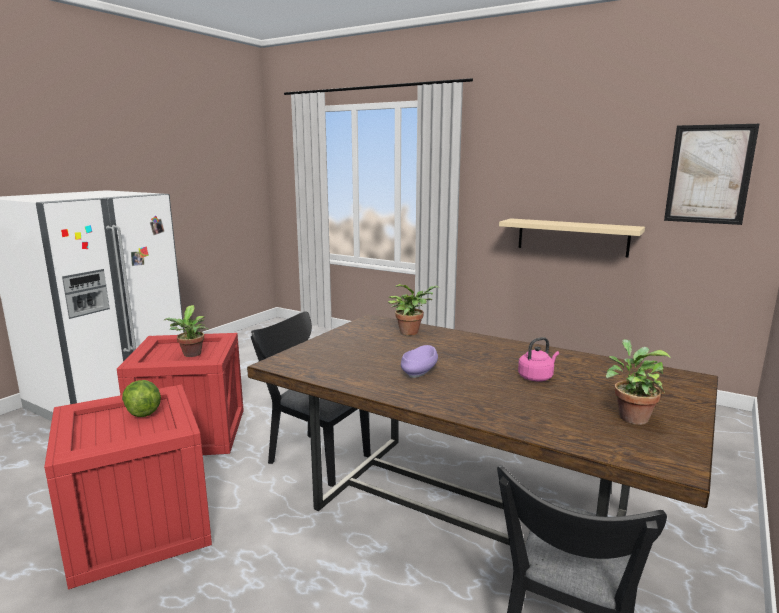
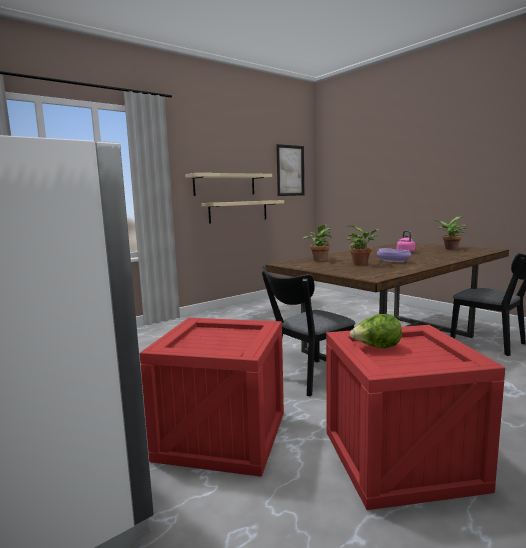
camera: 70 degrees left, 5 degrees down
potted plant [164,305,208,357] -> potted plant moved to [346,225,379,265]
none -> beige shelf [185,173,272,196]

